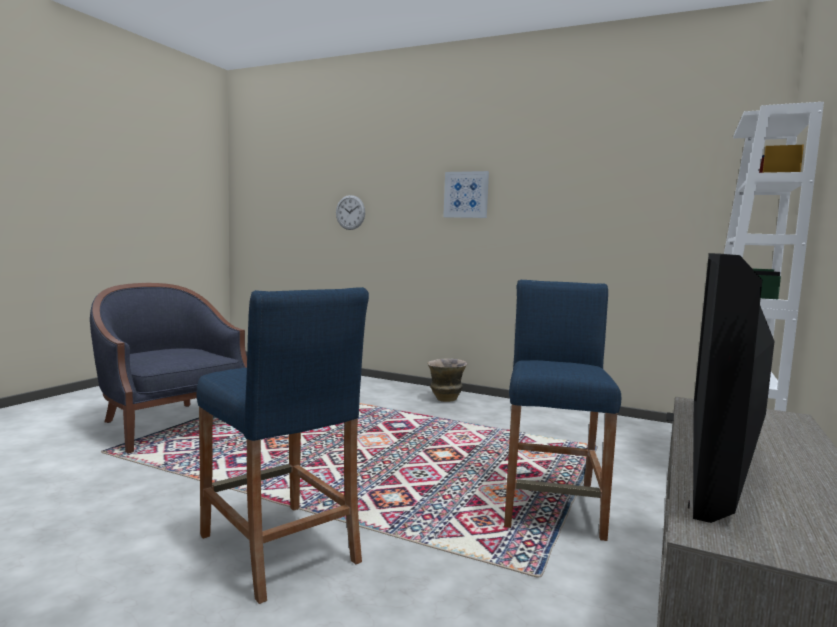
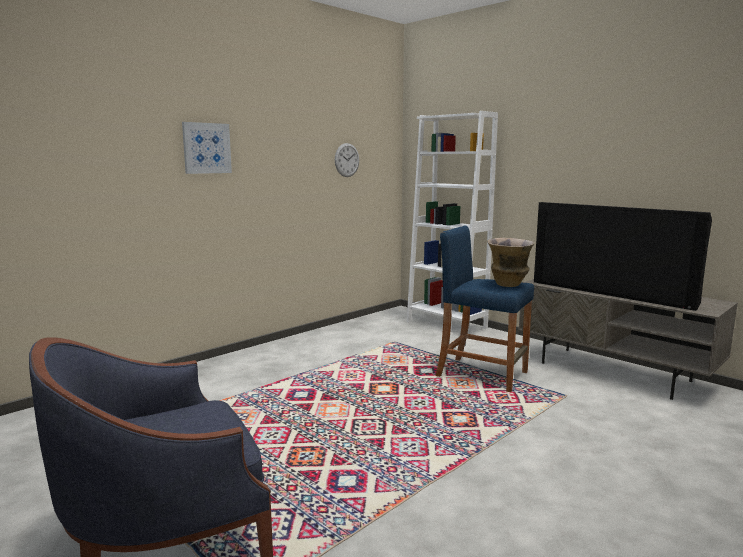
camera: 70 degrees left, 5 degrees up
blue stool [196,287,369,604] -> none
wall clock [336,195,365,230] -> wall clock moved to [335,143,359,177]
vase [427,359,467,402] -> vase moved to [487,238,535,287]

